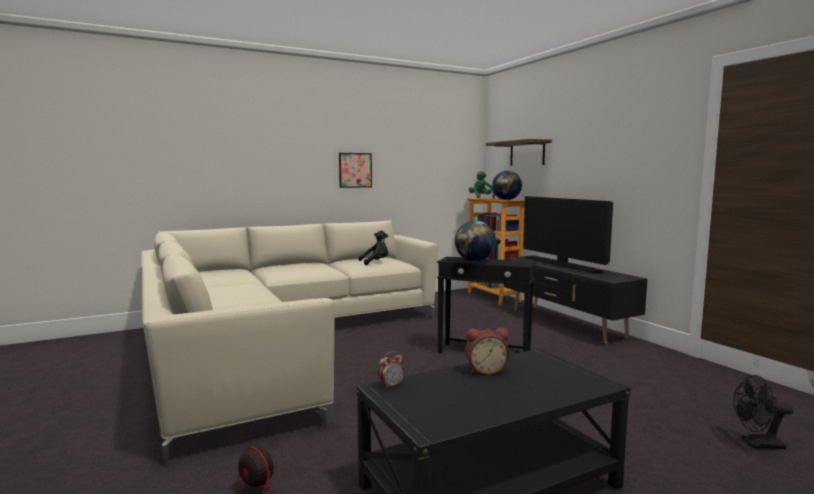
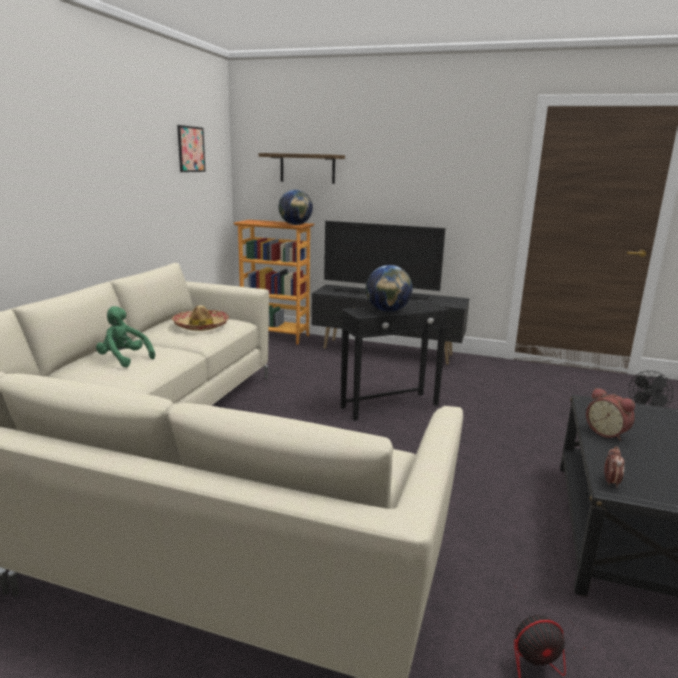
camera: 45 degrees left, 10 degrees up
picture [339,153,372,188] -> picture moved to [177,125,206,172]
black plush toy [358,230,388,265] -> hat [172,305,229,331]
alarm clock [465,328,509,375] -> alarm clock turned 105 degrees clockwise [586,388,635,441]
green plush toy [469,171,495,199] -> green plush toy moved to [96,306,155,367]

